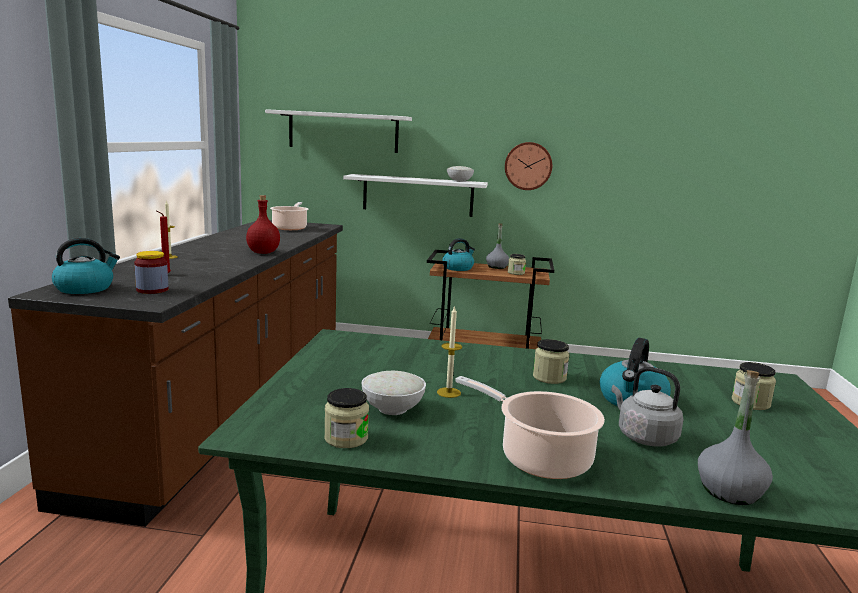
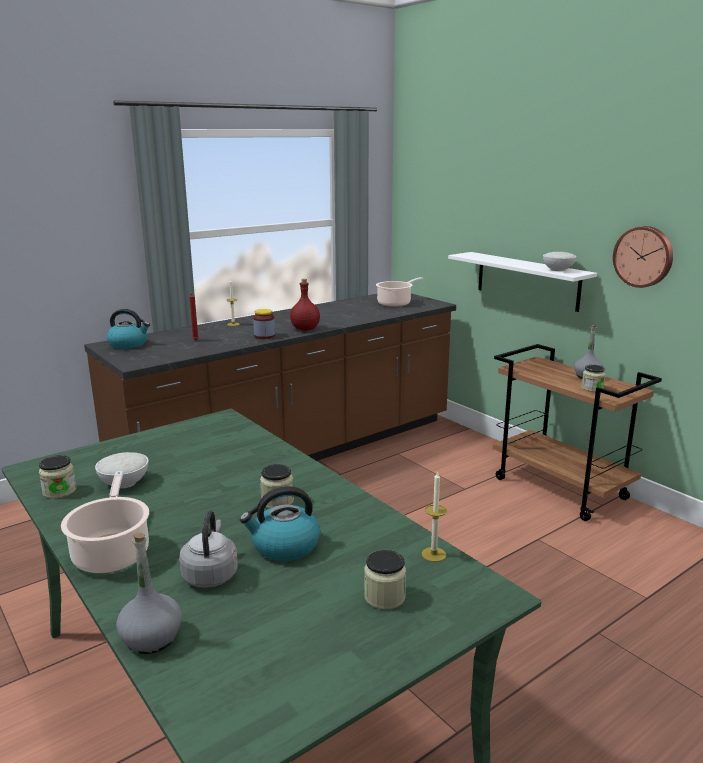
camera: 45 degrees right, 5 degrees up
jar [134,251,168,294] -> jar moved to [253,309,275,339]
white shelf [265,109,412,153] -> none
candle [437,305,462,398] -> candle moved to [422,471,447,562]
kettle [442,238,475,271] -> none

